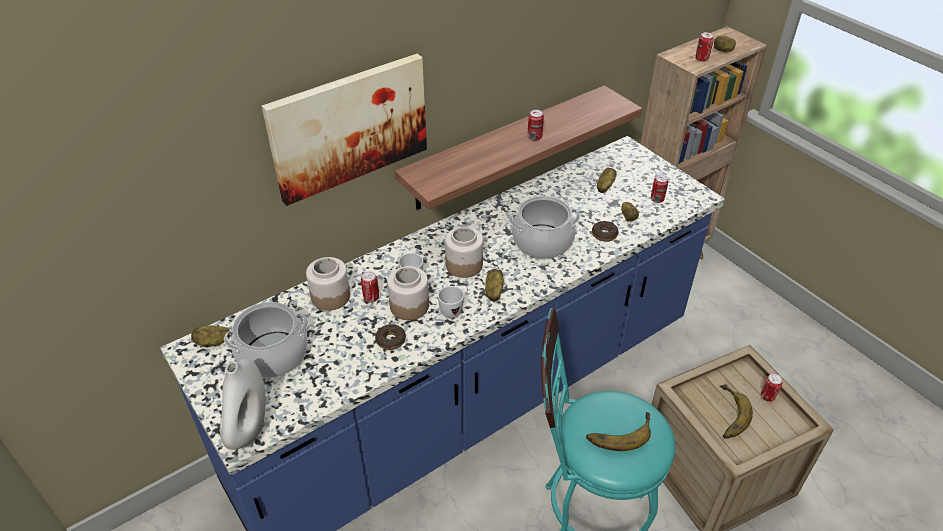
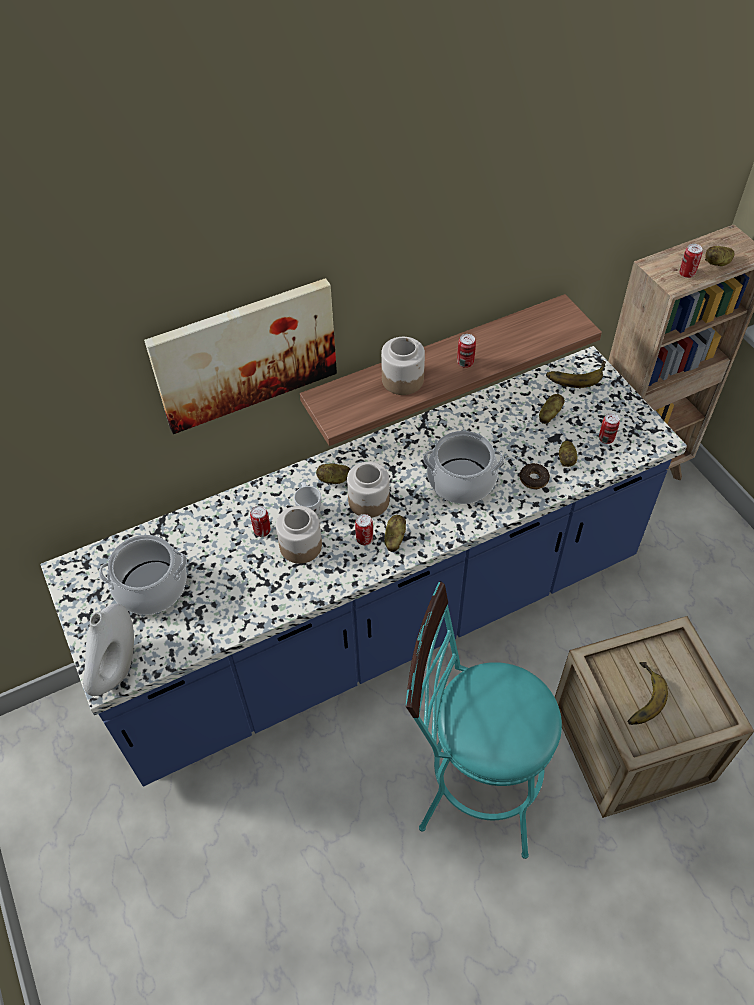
camera: 10 degrees right, 10 degrees up
potato [191,325,230,346] -> potato moved to [316,463,350,484]
jar [306,257,350,311] -> jar moved to [381,337,425,395]
donut [375,324,406,350] -> none
white mug [438,284,464,318] -> none
banana [586,412,651,451] -> banana moved to [546,361,606,388]
can [761,374,782,402] -> can moved to [355,514,373,545]

